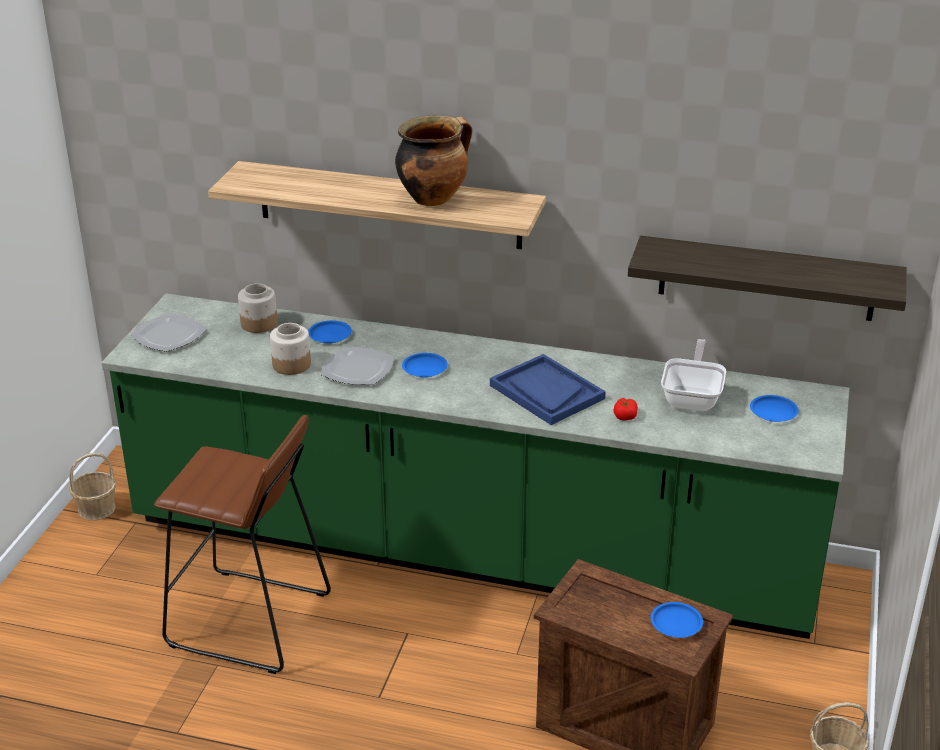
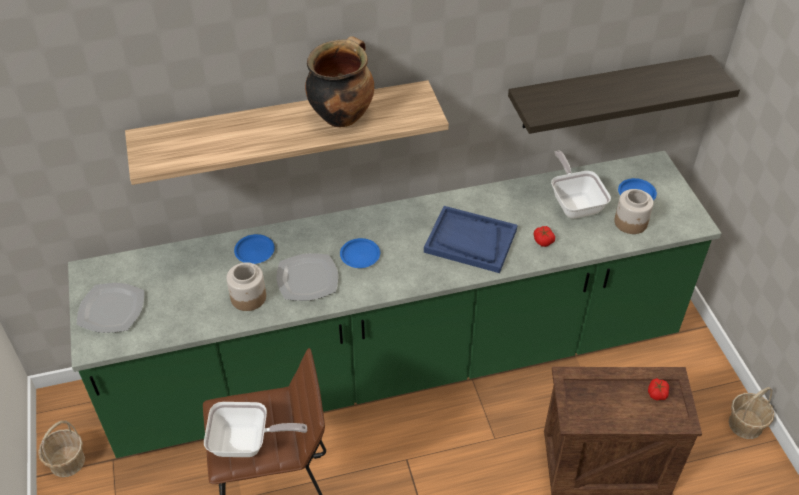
camera: 30 degrees left, 15 degrees up
jar [238,283,277,333] -> jar moved to [614,189,654,234]
blue plate [651,602,703,638] -> tomato [648,378,669,400]
none -> frying pan [204,402,307,457]

